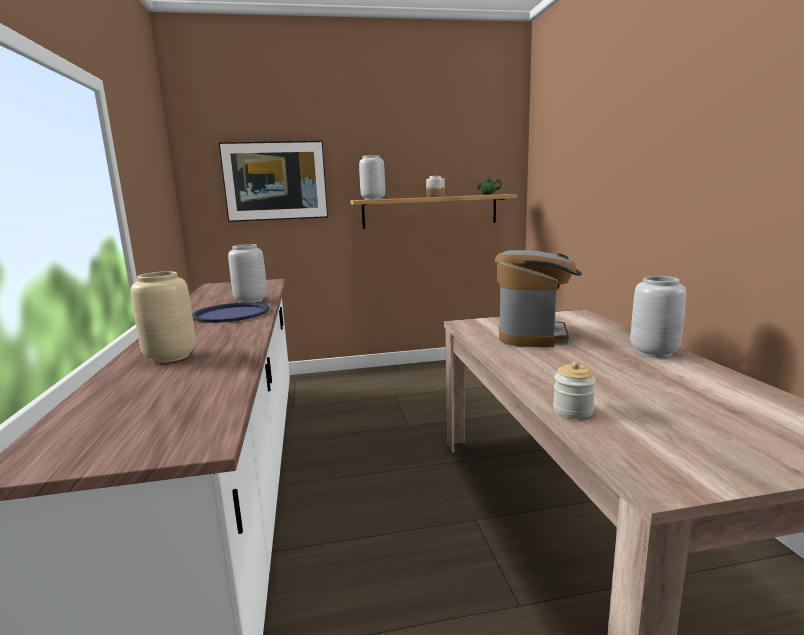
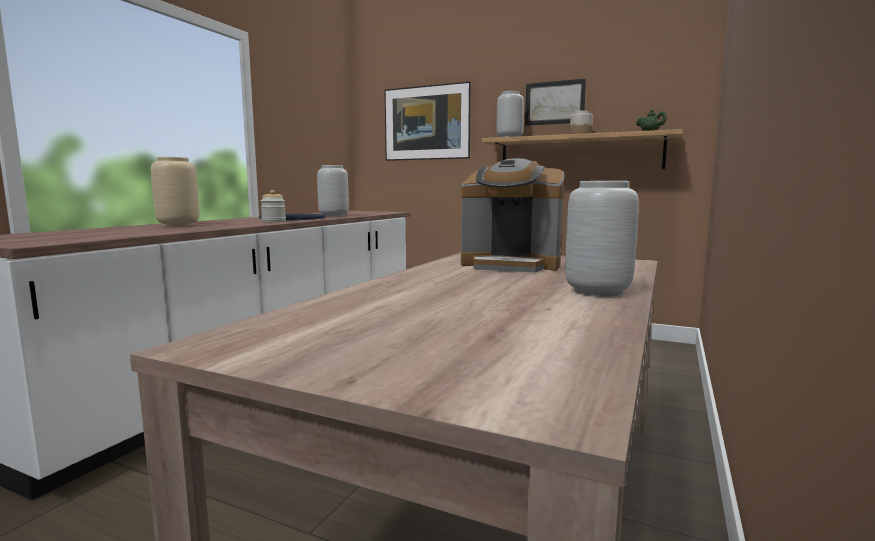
camera: 35 degrees right, 5 degrees down
coffee machine [495,250,582,347] -> coffee machine turned 60 degrees clockwise [461,158,564,273]
jar [553,361,596,419] -> jar moved to [261,190,286,222]
none -> picture [525,78,586,126]

